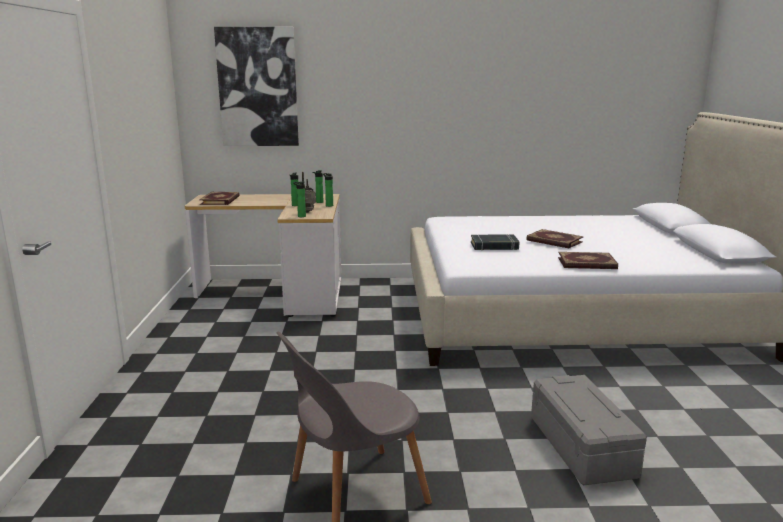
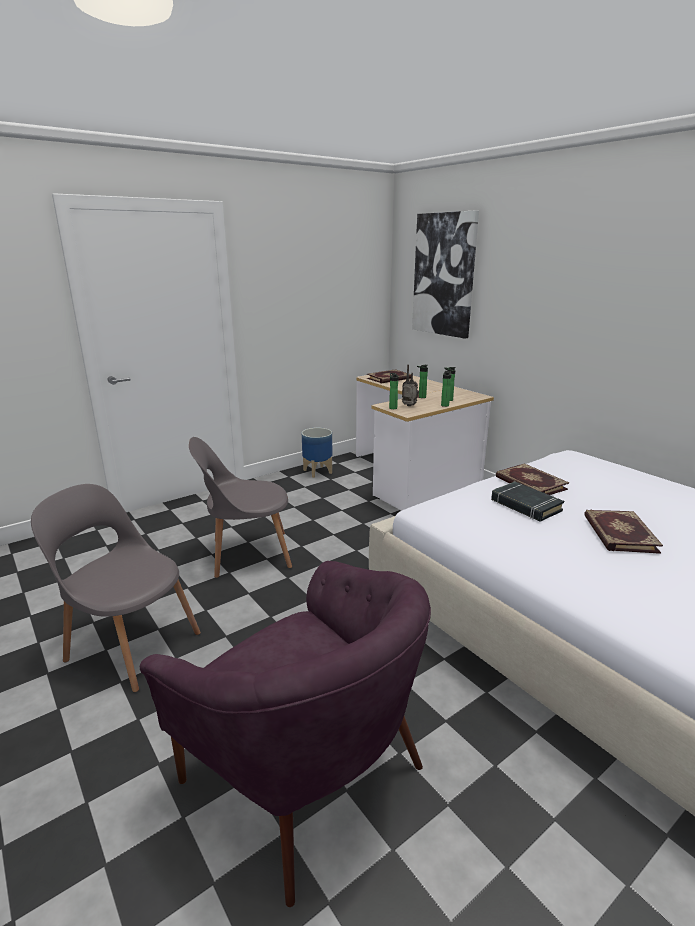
camera: 55 degrees right, 5 degrees up
grey storage box [531,375,647,486] -> purple armchair [140,561,431,907]
book [558,252,618,269] -> book moved to [496,463,569,495]
none -> grey chair [189,437,292,578]
none -> planter [302,428,332,478]

